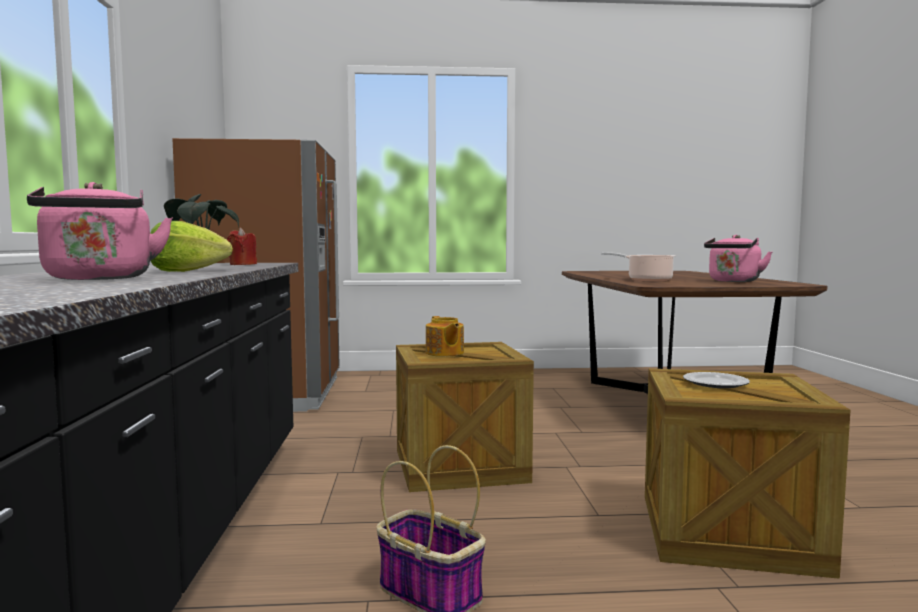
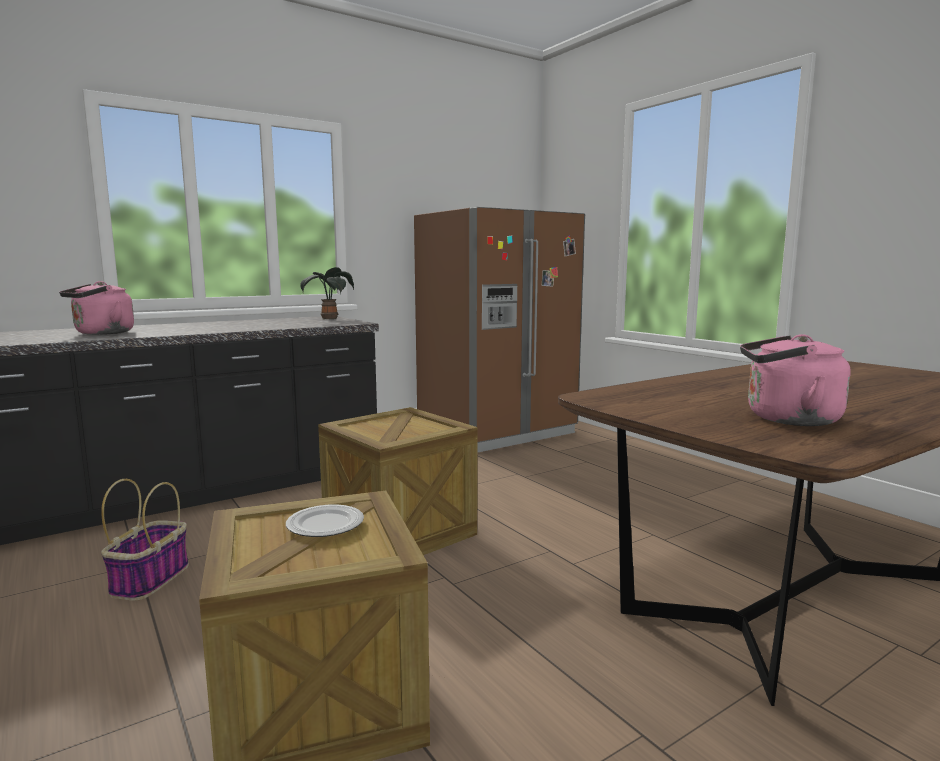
camera: 60 degrees right, 5 degrees up
lettuce [150,221,233,272] -> none
red candle [227,228,257,265] -> none
teapot [426,316,464,357] -> none
cooking pot [601,252,676,281] -> none

